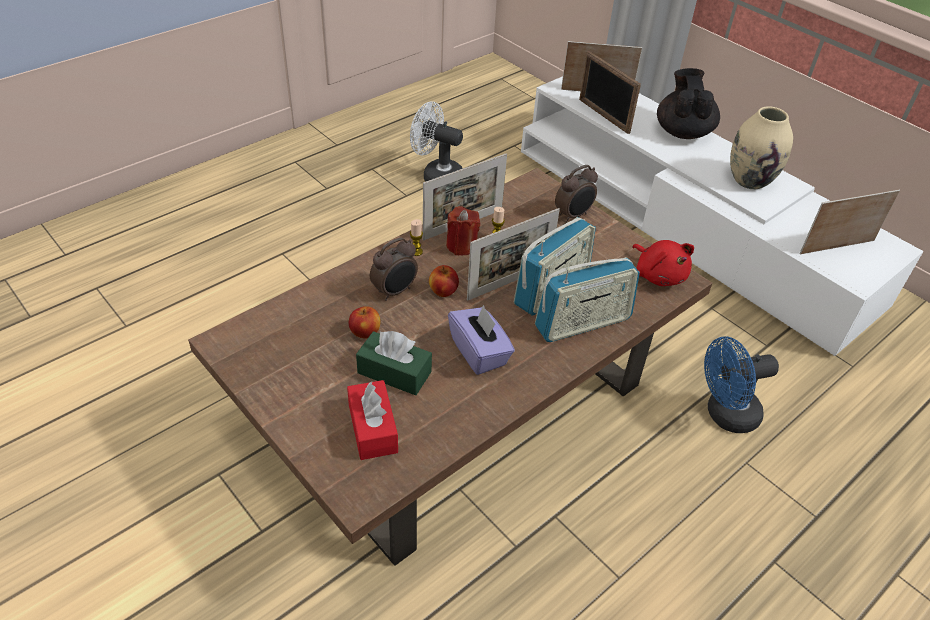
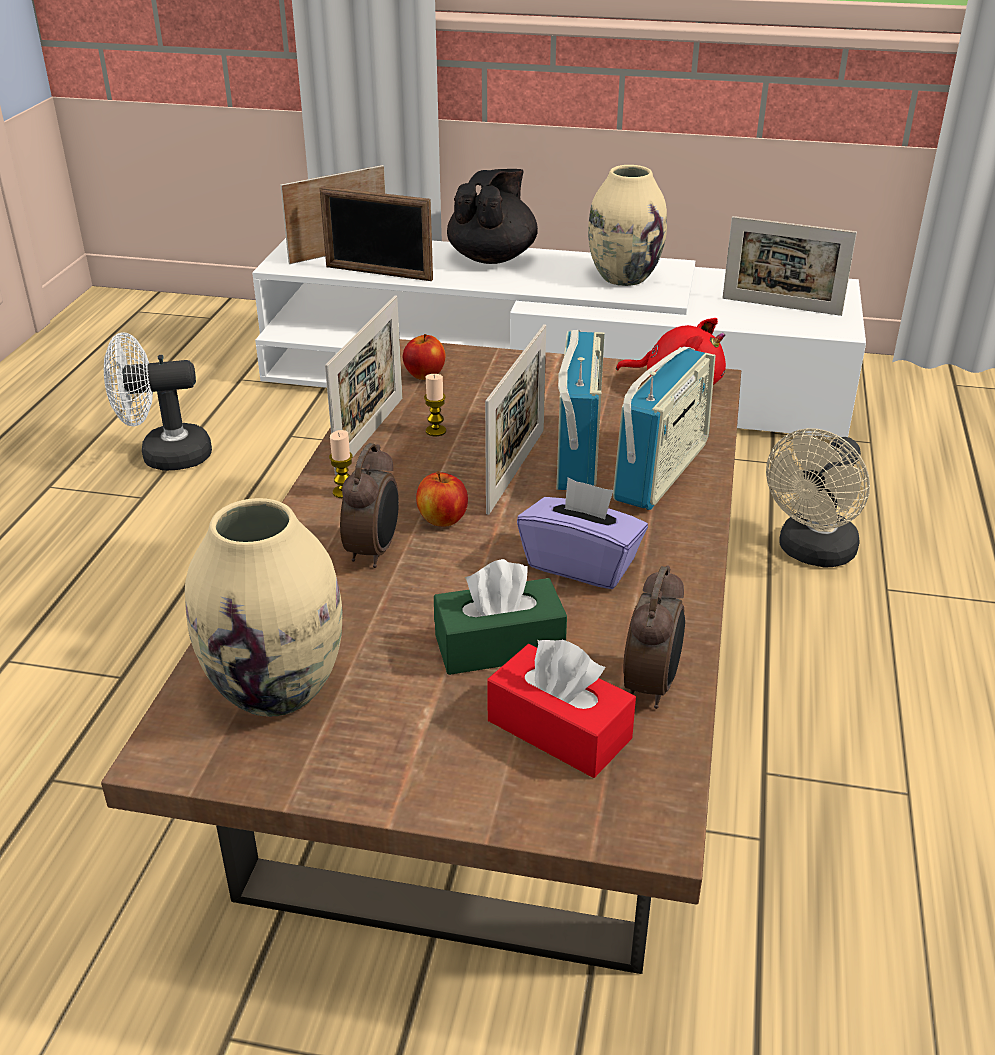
camera: 35 degrees left, 10 degrees down
apple [349,306,380,339] -> apple moved to [403,334,445,380]
red candle [446,206,480,255] -> none
alarm clock [555,165,598,222] -> alarm clock moved to [623,566,685,709]
black teapot [657,68,720,139] -> black teapot turned 60 degrees clockwise [447,169,538,264]
blue fan [704,336,779,433] -> beige fan [766,428,870,568]
picture frame [799,190,900,254] -> picture frame turned 105 degrees counterclockwise [723,216,857,316]
none -> beige vase [185,498,342,717]

